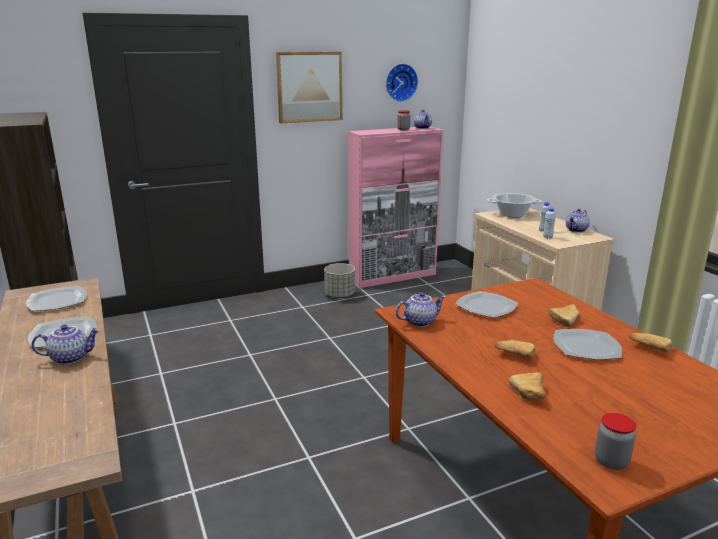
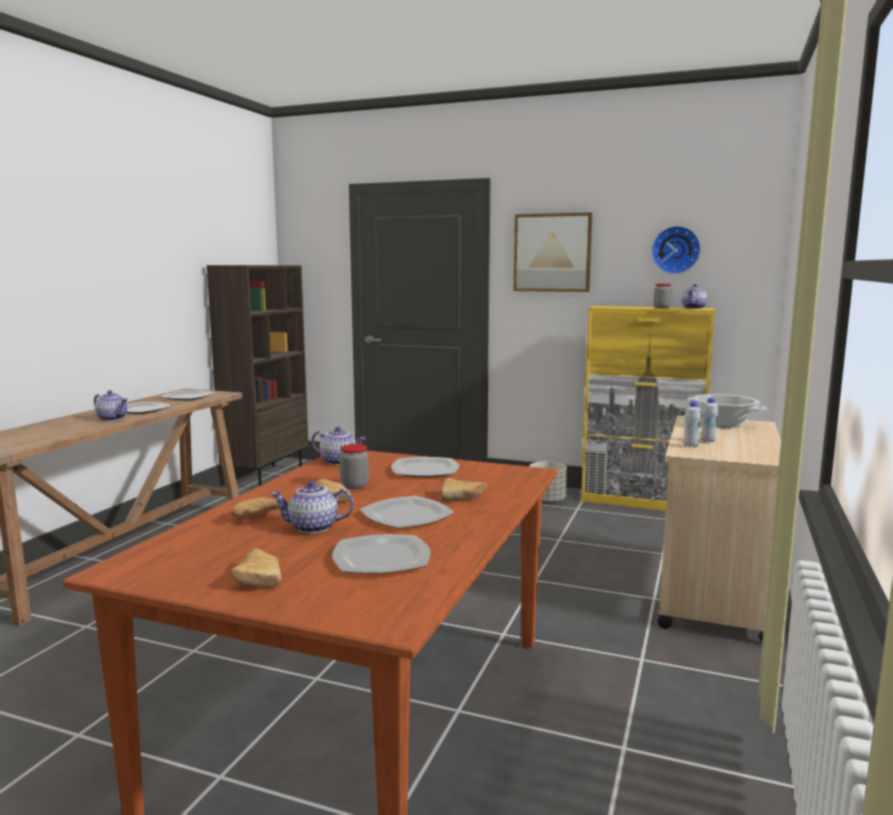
camera: 45 degrees right, 10 degrees down
pink cabinet [348,127,443,288] -> yellow cabinet [581,306,715,511]
teapot [566,209,590,233] -> teapot moved to [270,481,354,534]
jar [595,413,636,470] -> jar moved to [340,444,369,489]
bread [629,333,672,352] -> bread moved to [230,548,282,587]
none -> plate [332,534,431,573]

